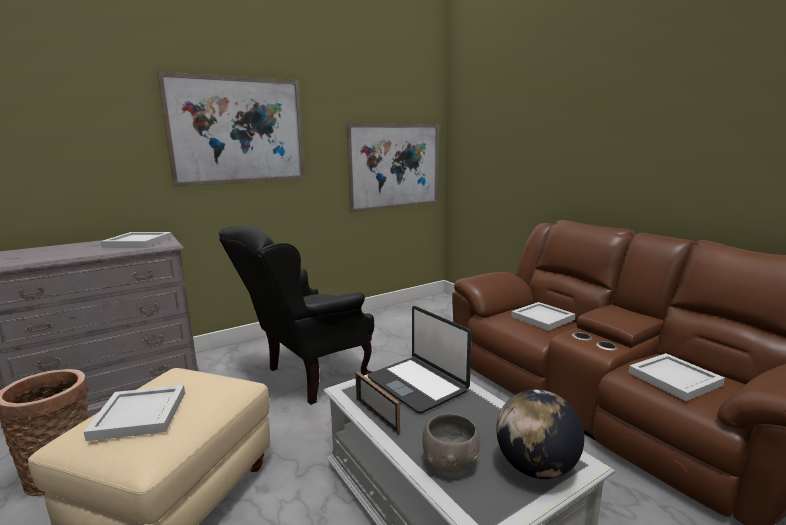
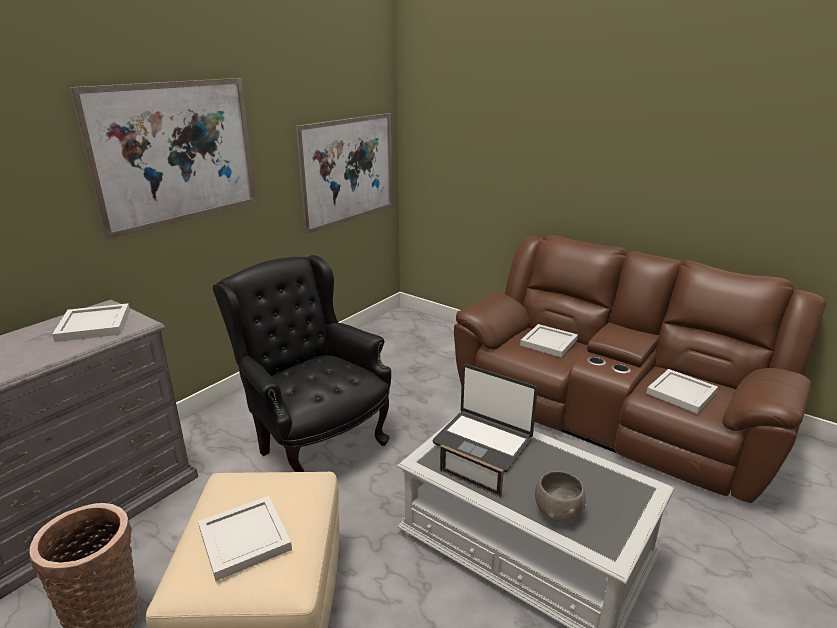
camera: 20 degrees left, 10 degrees up
black armchair [219,226,374,405] -> black armchair turned 105 degrees clockwise [213,255,391,472]
globe [496,389,584,479] -> none

